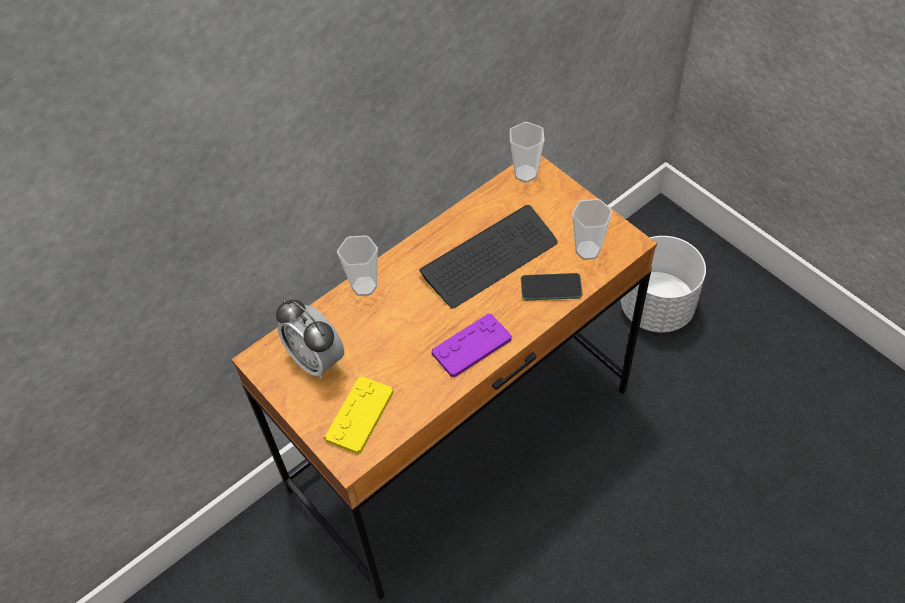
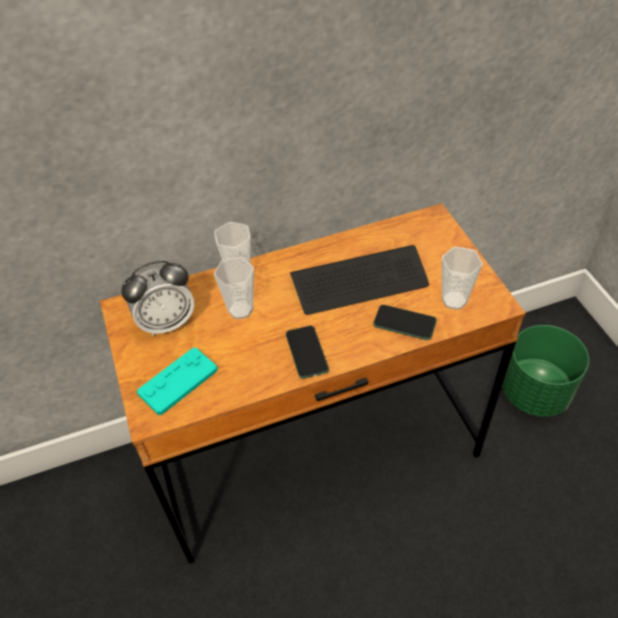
camera: 20 degrees right, 5 degrees down
alarm clock [276,300,344,379] -> alarm clock turned 90 degrees counterclockwise [121,260,195,337]
yellow game controller [325,376,394,454] -> turquoise game controller [137,348,218,415]
purple game controller [431,313,512,378] -> phone [286,326,329,379]
cup [510,122,544,183] -> cup moved to [214,257,254,319]
white planter [621,236,706,333] -> green planter [502,325,589,417]

